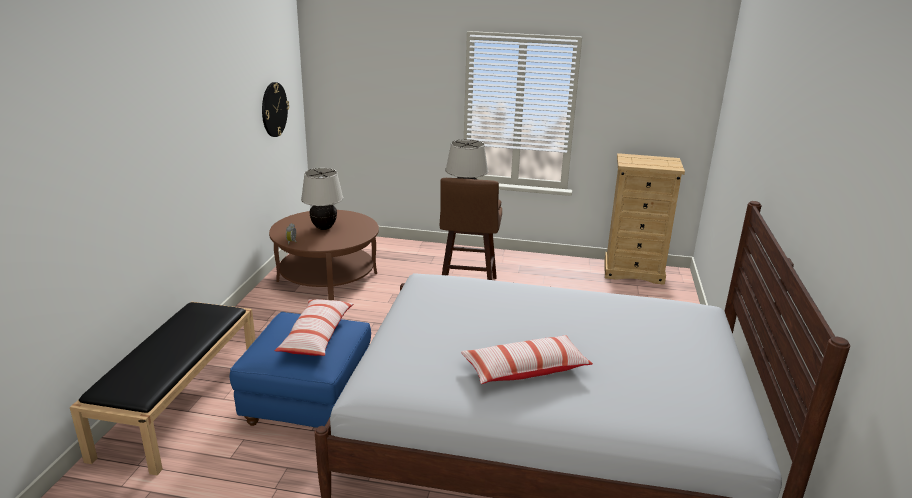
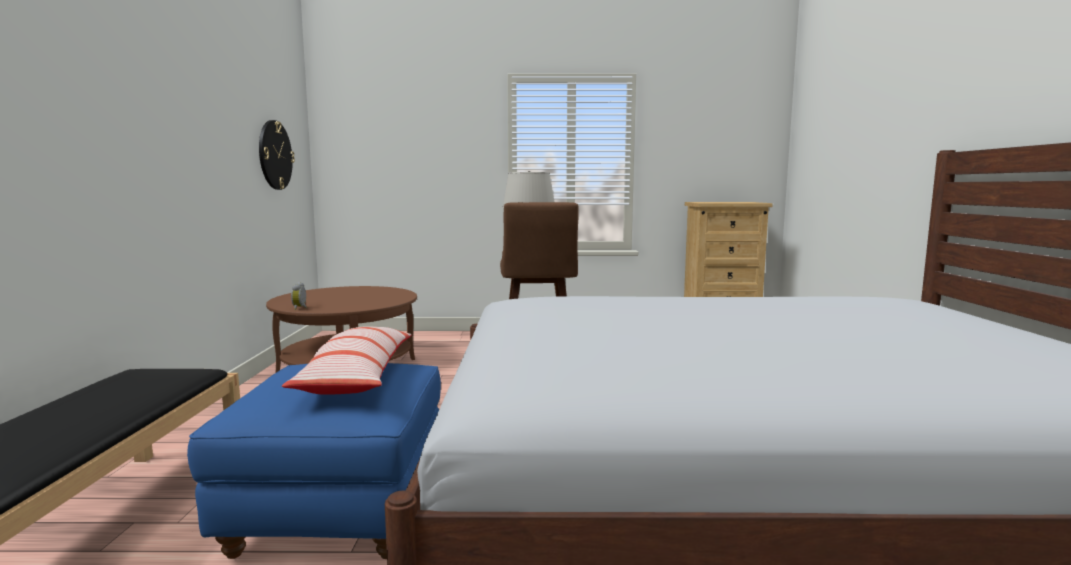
camera: 10 degrees left, 15 degrees down
beige table lamp [301,168,343,230] -> none
pillow [461,335,593,384] -> none

